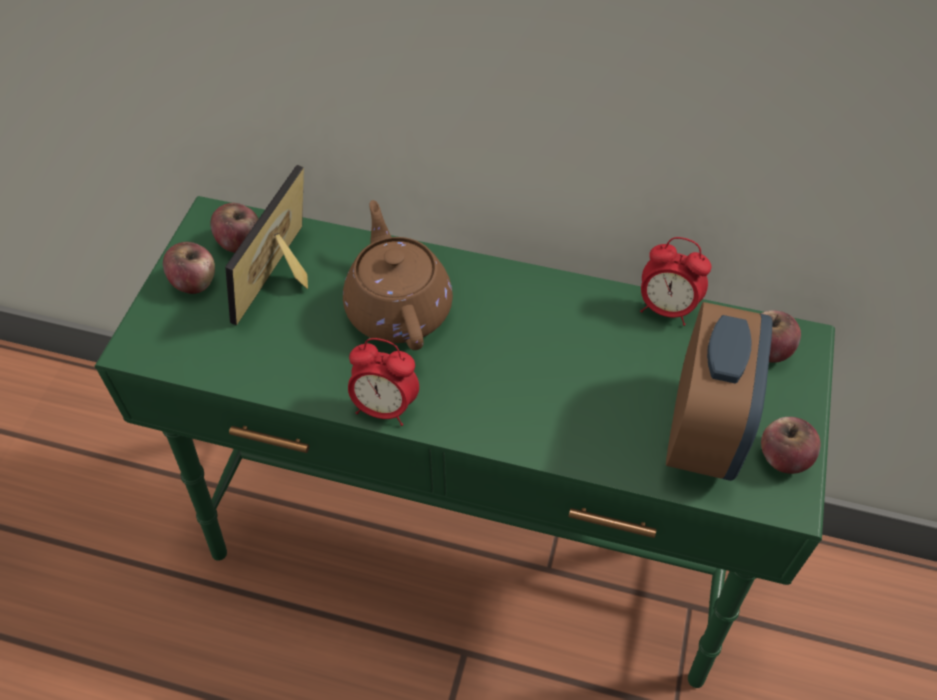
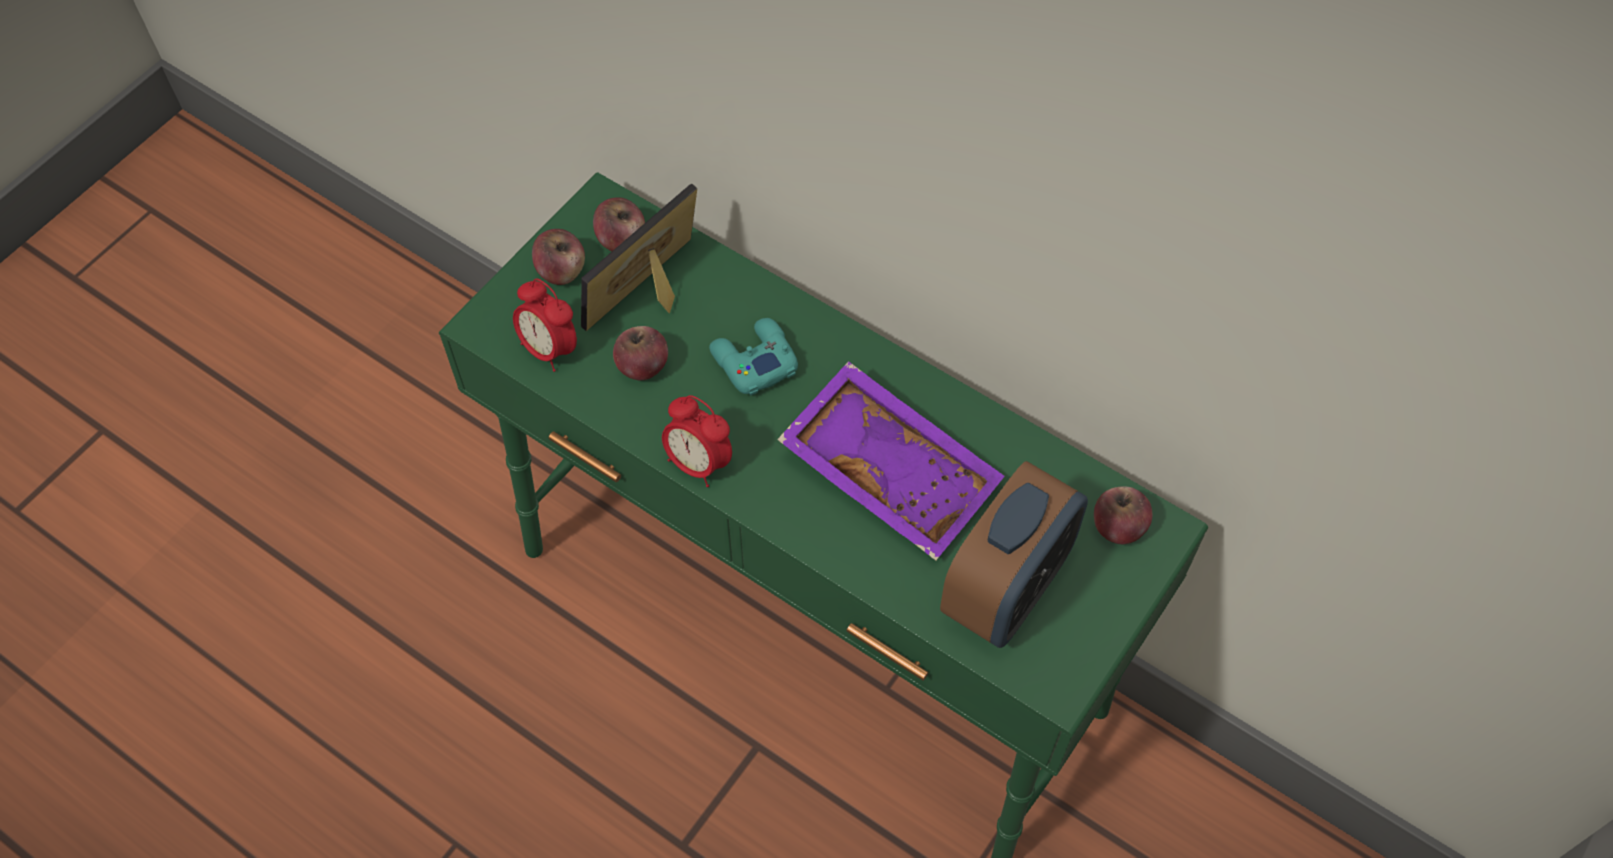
camera: 20 degrees right, 5 degrees up
brown teapot [343,200,453,350] -> turquoise game controller [709,318,798,396]
alarm clock [640,237,711,326] -> alarm clock moved to [513,278,577,372]
apple [761,417,820,474] -> apple moved to [613,326,668,380]
none -> purple tray [777,361,1005,560]

